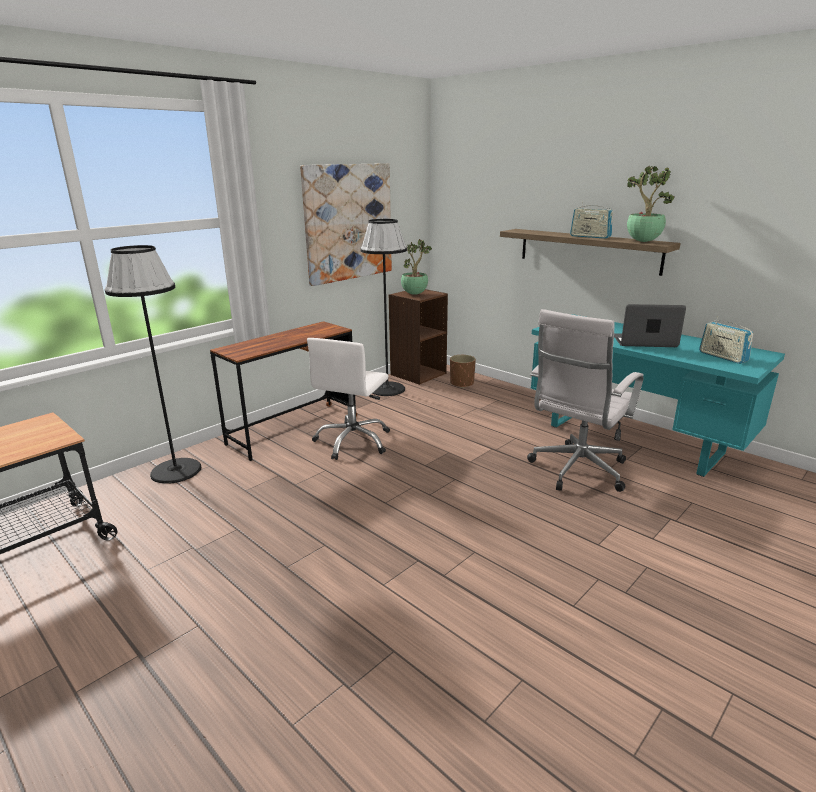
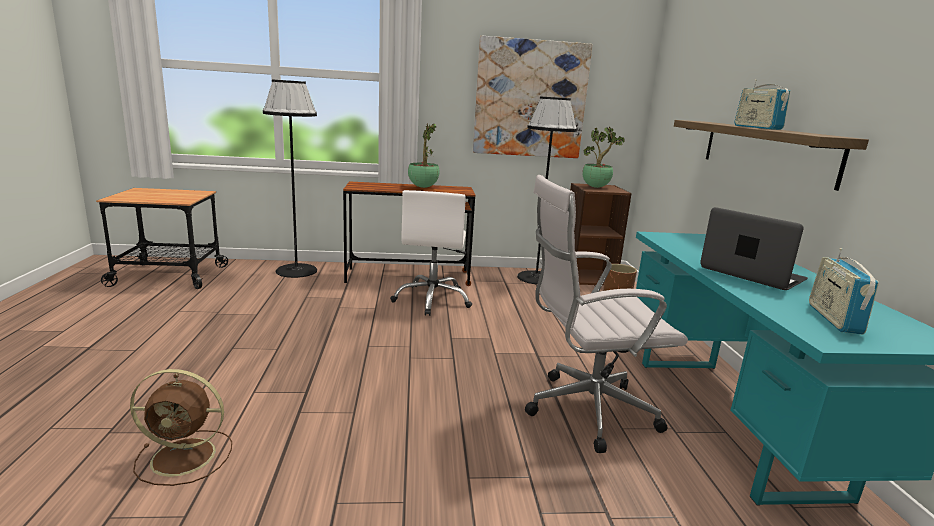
camera: 40 degrees right, 5 degrees down
white office chair [307,338,390,460] -> white office chair turned 60 degrees counterclockwise [390,190,472,316]
potted plant [627,166,675,242] -> potted plant moved to [408,123,439,188]
none -> brown fan [130,369,232,486]

